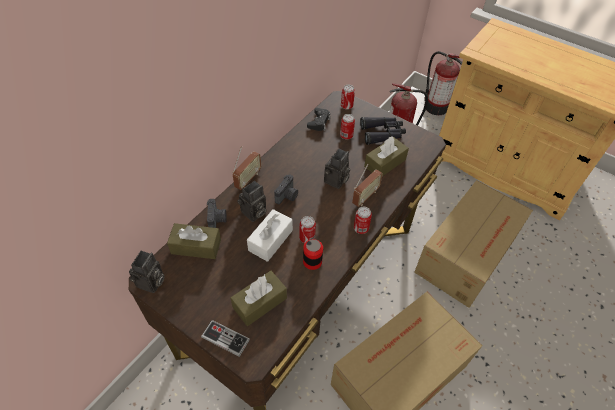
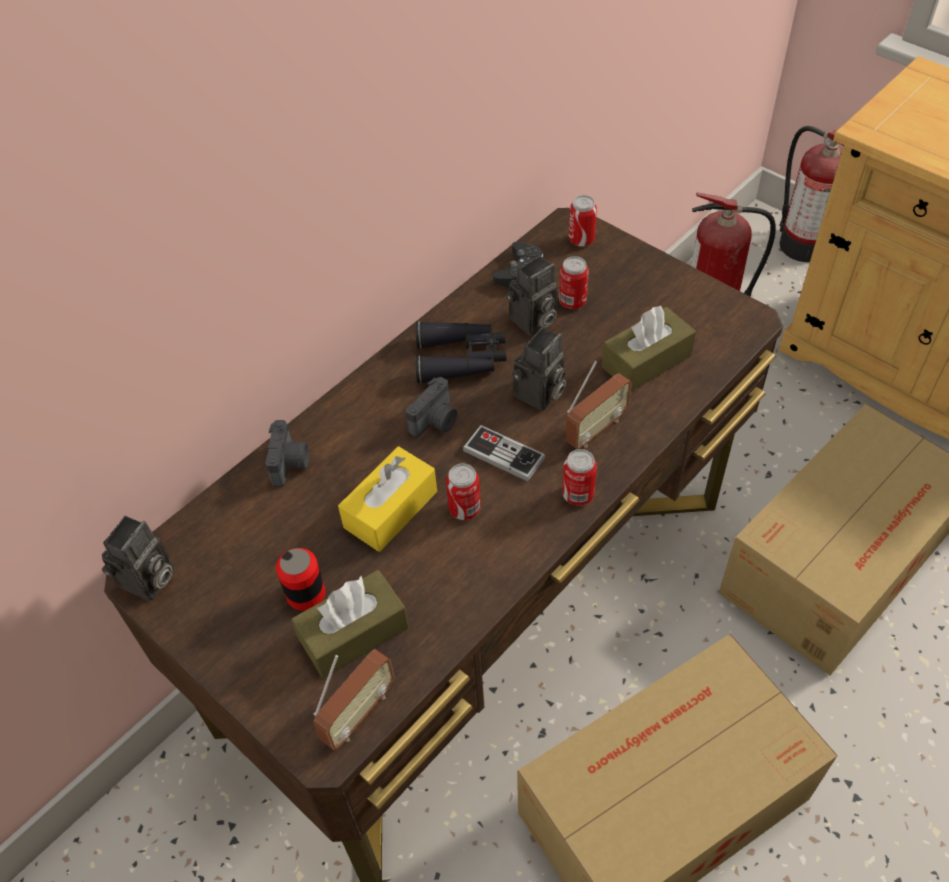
camera: 10 degrees right, 0 degrees up
brown tissue box [167,223,221,259] -> none
game controller [201,320,250,357] -> game controller moved to [463,425,545,481]
radio [232,146,261,190] -> radio moved to [313,650,395,751]
camera [237,181,266,222] -> camera moved to [506,256,558,336]
white tissue box [247,209,293,262] -> yellow tissue box [338,446,437,552]
can [303,239,323,270] -> can moved to [276,548,325,611]
black binoculars [360,117,406,145] -> black binoculars moved to [415,321,507,384]

